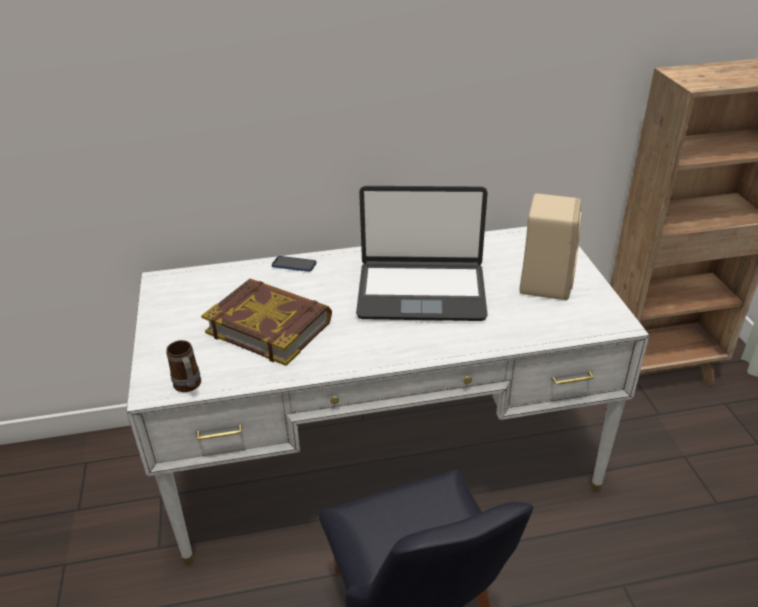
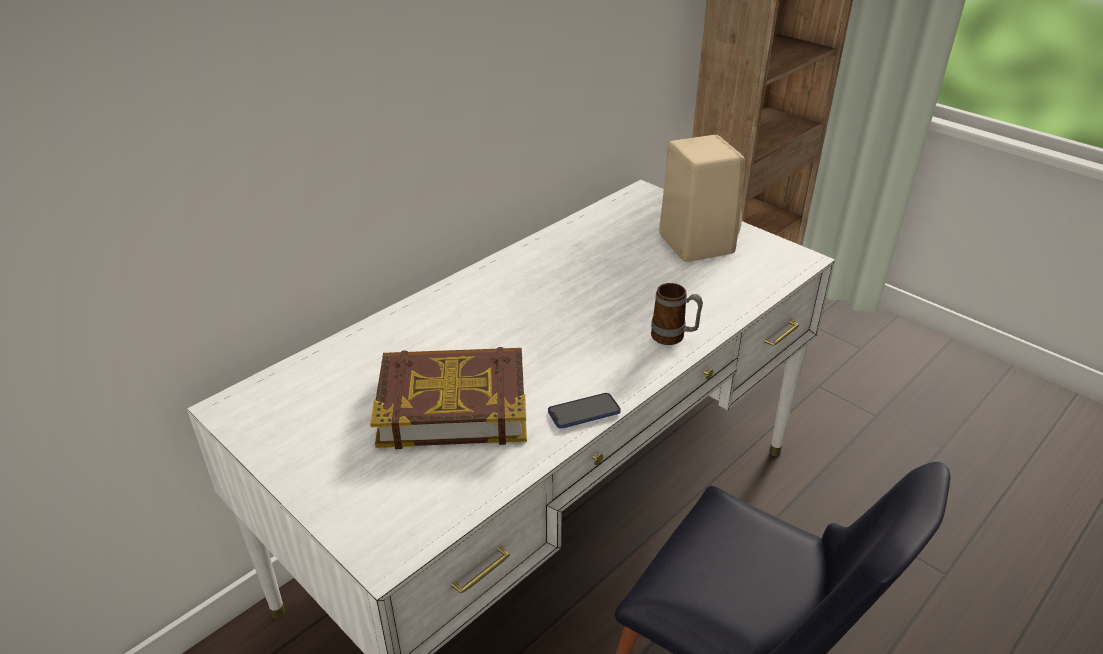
camera: 35 degrees left, 0 degrees up
mug [166,340,201,392] -> mug moved to [651,283,703,345]
phone [272,256,317,272] -> phone moved to [548,393,621,429]
laptop [356,186,488,321] -> none

